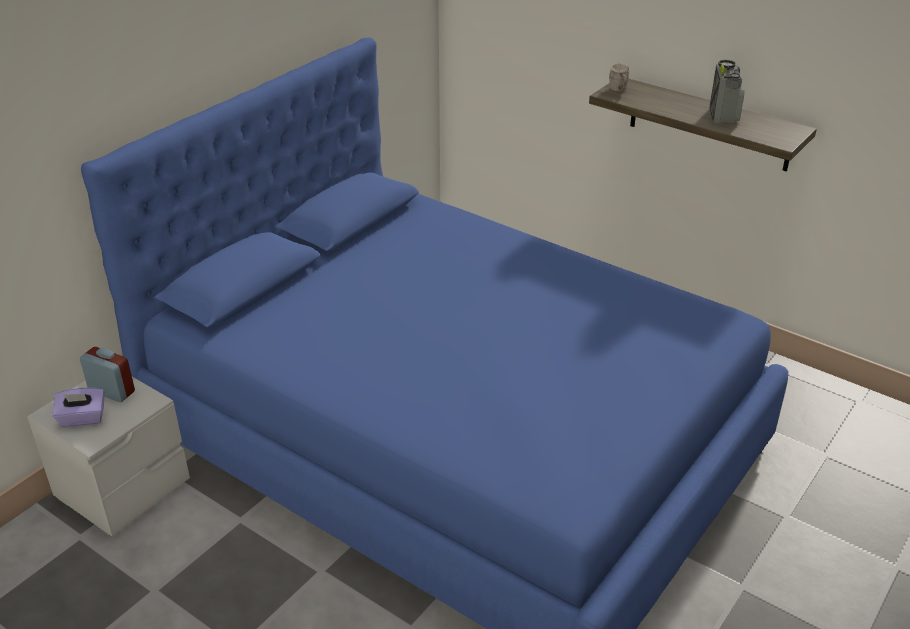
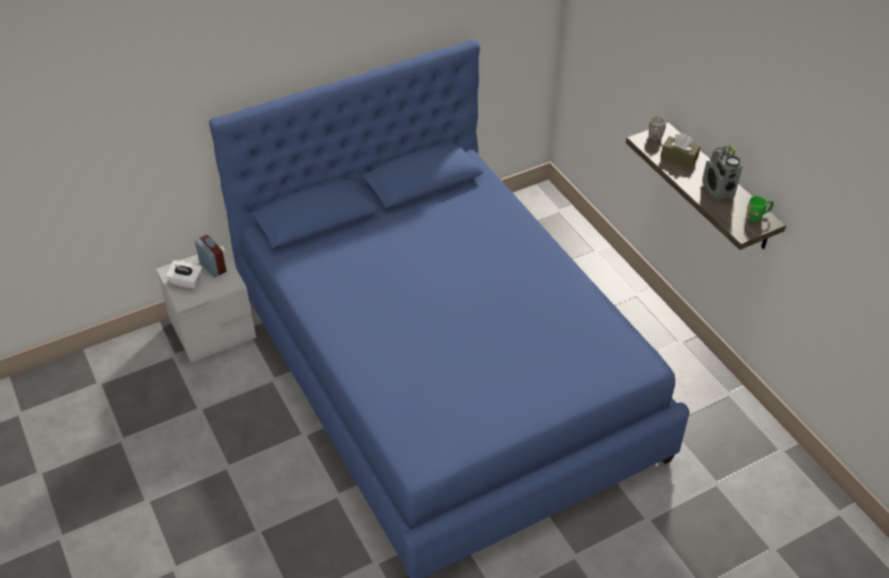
camera: 25 degrees right, 10 degrees up
purple tissue box [52,388,105,427] -> white tissue box [166,260,203,289]
radio [709,60,744,123] -> radio turned 135 degrees clockwise [703,145,742,200]
none -> brown tissue box [661,133,701,167]
none -> green mug [746,196,774,221]

